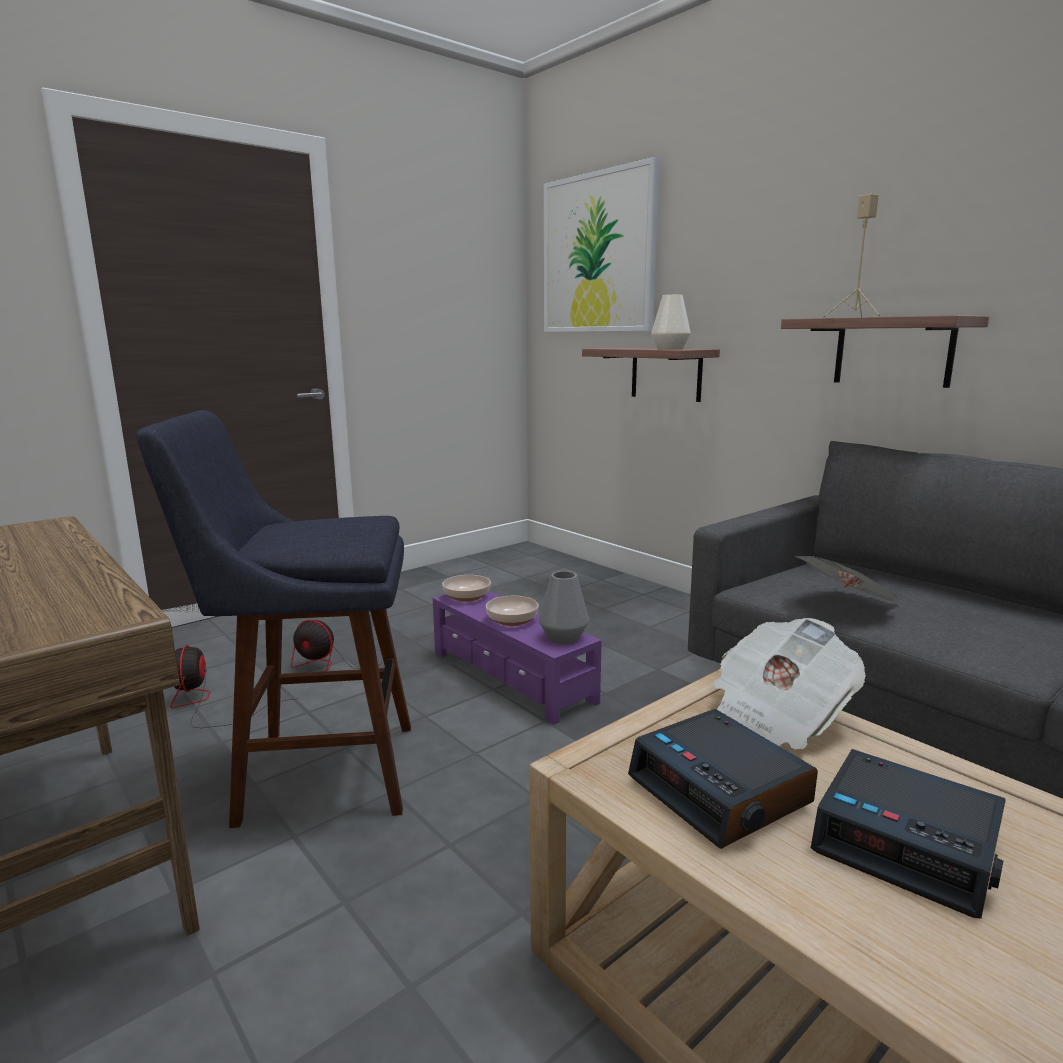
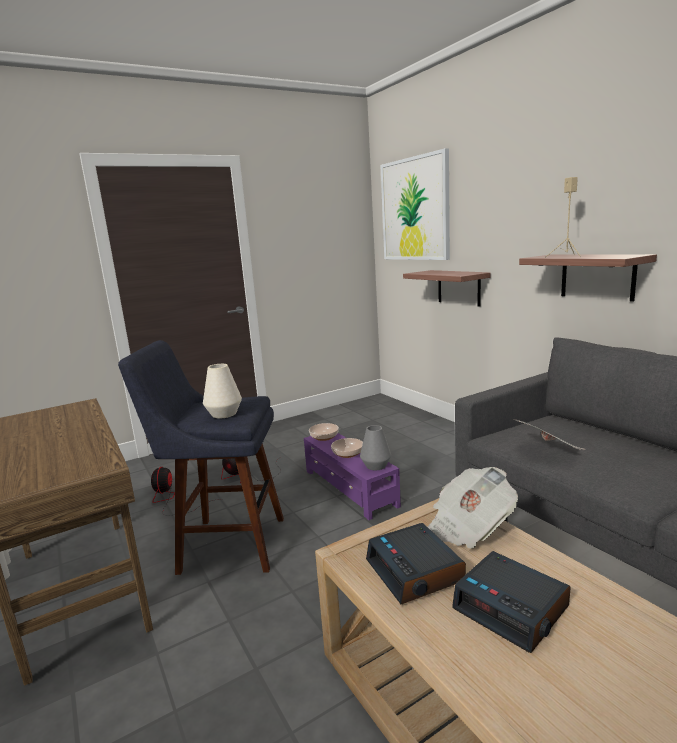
camera: 10 degrees right, 0 degrees up
white vase [651,295,691,349] -> white vase moved to [203,364,242,418]

